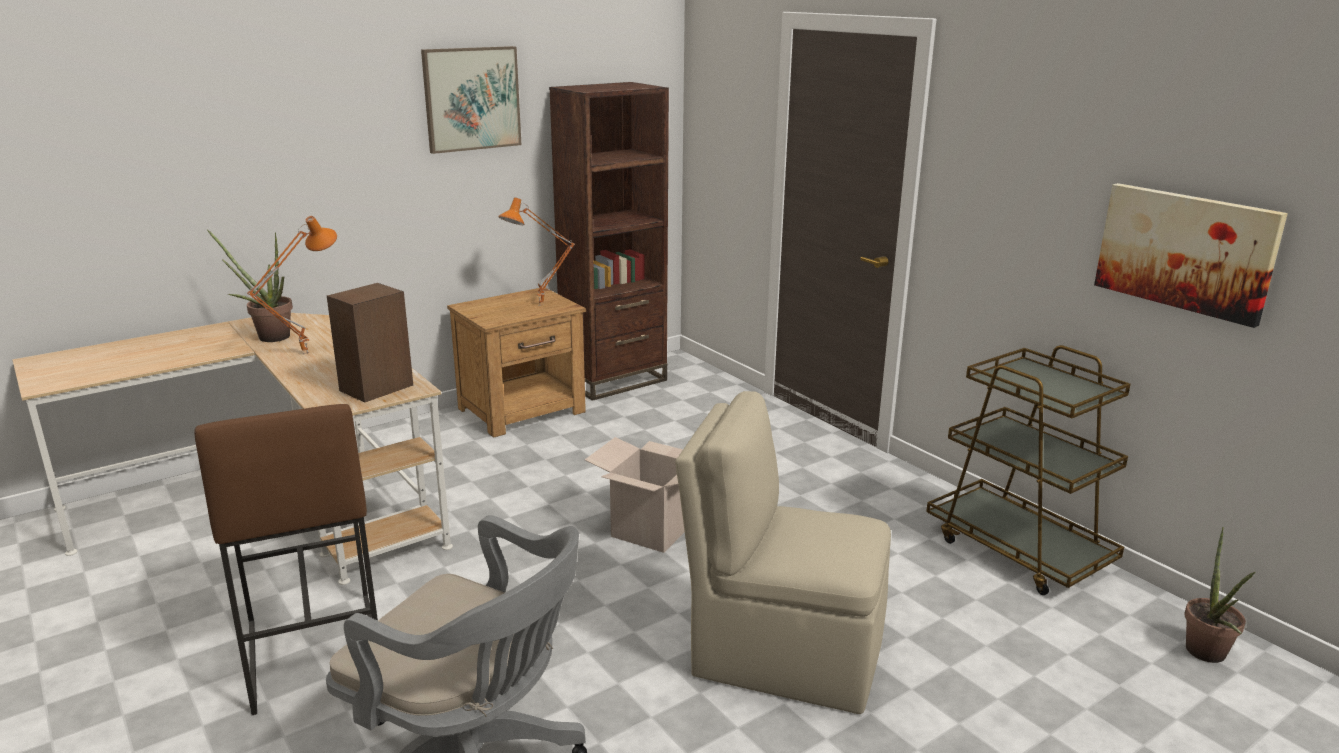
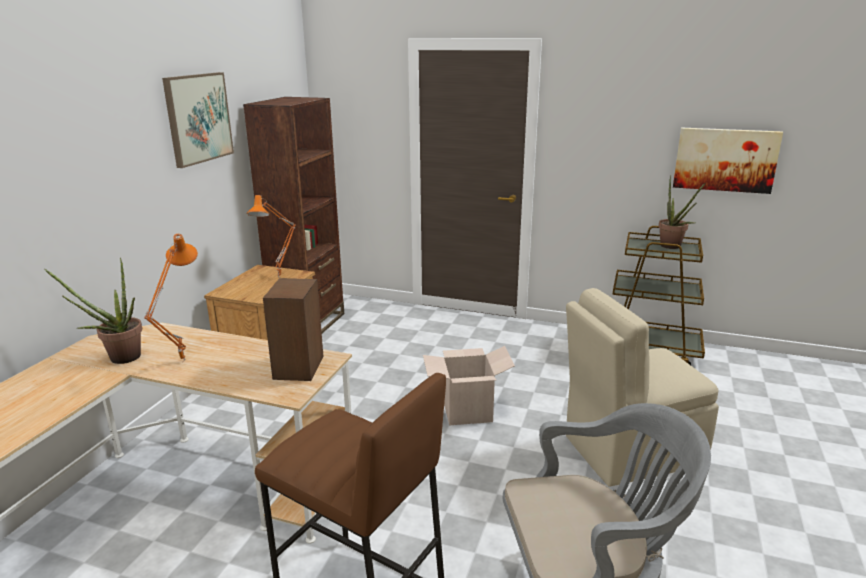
camera: 35 degrees left, 0 degrees up
potted plant [1185,527,1256,663] -> potted plant moved to [658,175,706,249]

